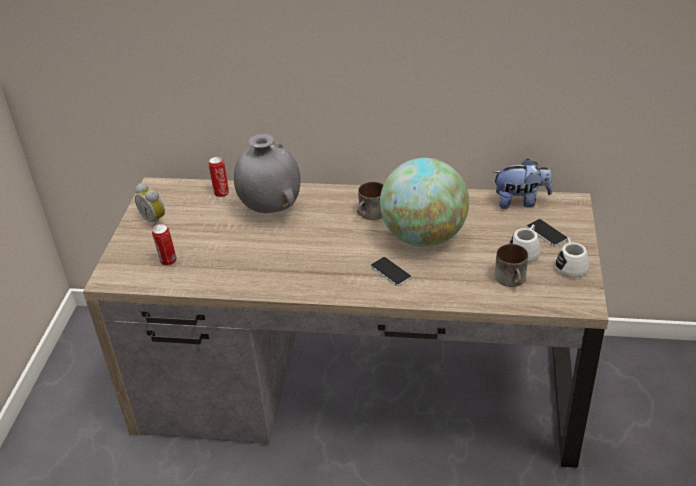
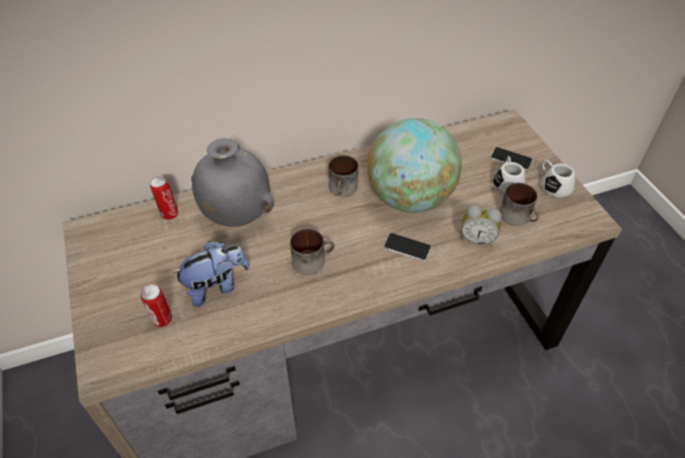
camera: 30 degrees left, 10 degrees up
alarm clock [135,183,165,225] -> alarm clock moved to [461,205,502,247]
plush toy [492,159,553,209] -> plush toy moved to [171,241,249,307]
none -> mug [290,229,335,275]

